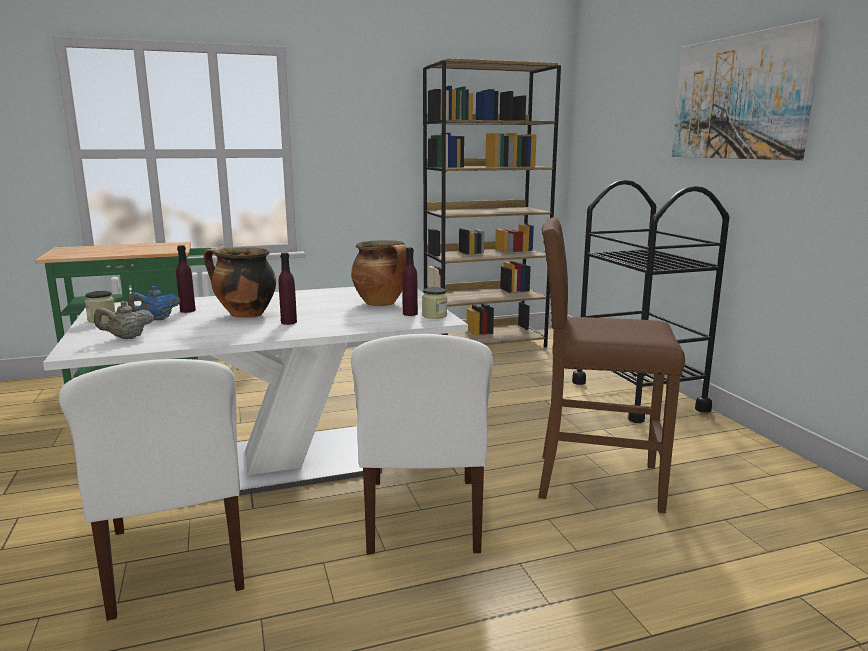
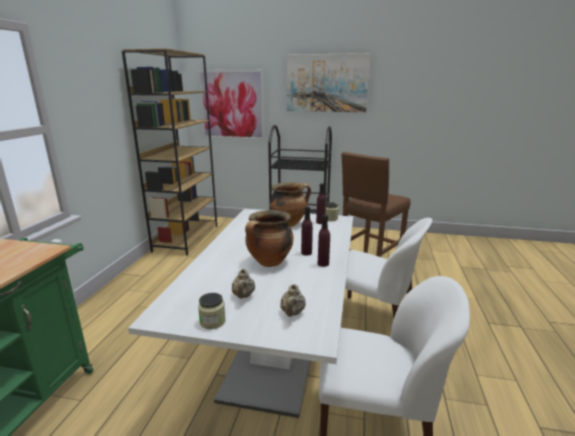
camera: 60 degrees left, 5 degrees up
blue teapot [127,286,180,320] -> beige teapot [232,269,255,299]
purple bottle [176,245,196,313] -> purple bottle moved to [318,215,330,267]
none -> picture [198,70,265,140]

